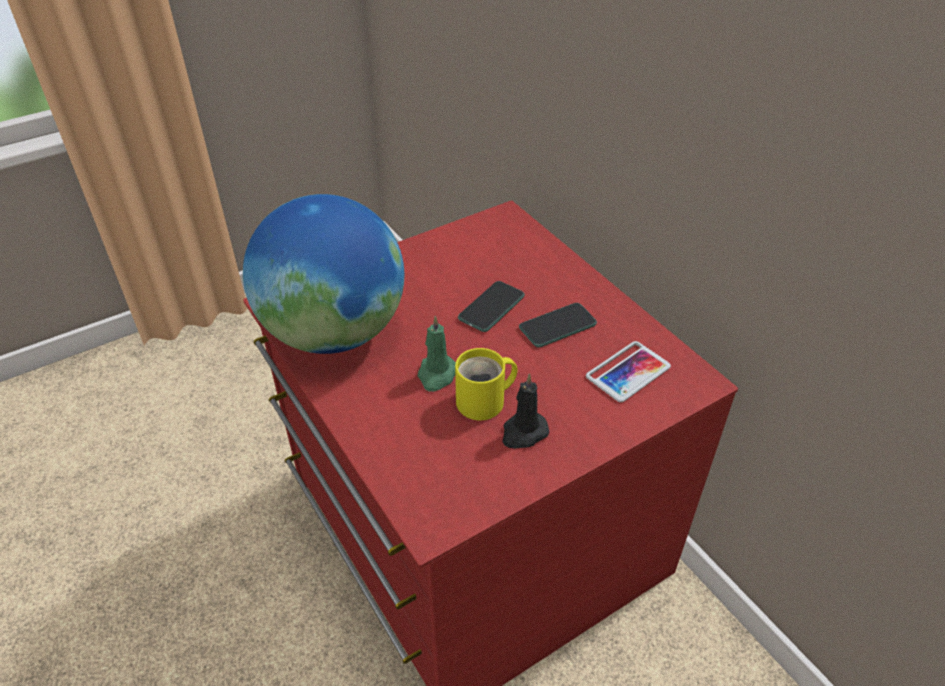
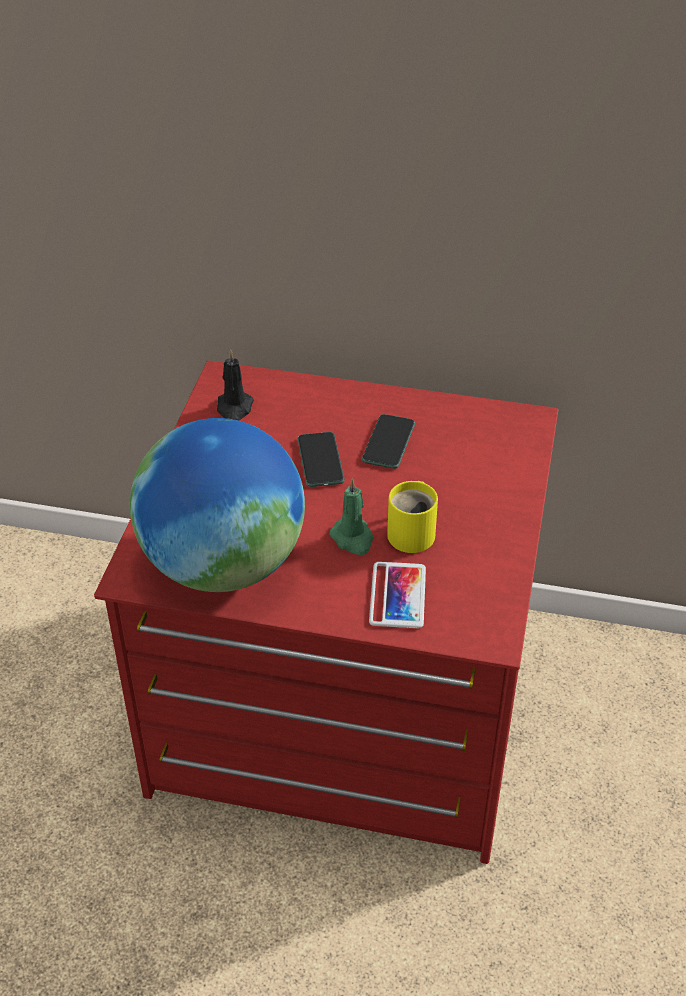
camera: 45 degrees left, 0 degrees up
black candle [502,374,549,448] -> black candle moved to [217,349,254,421]
phone [586,341,671,402] -> phone moved to [369,562,426,628]

